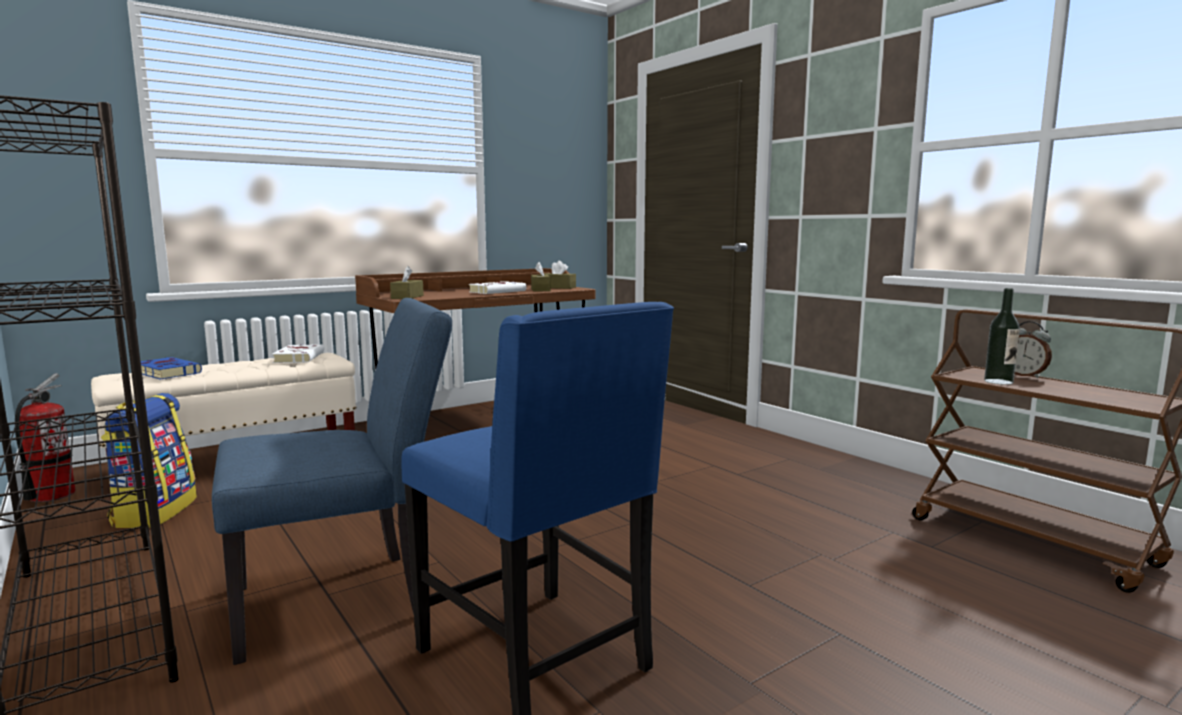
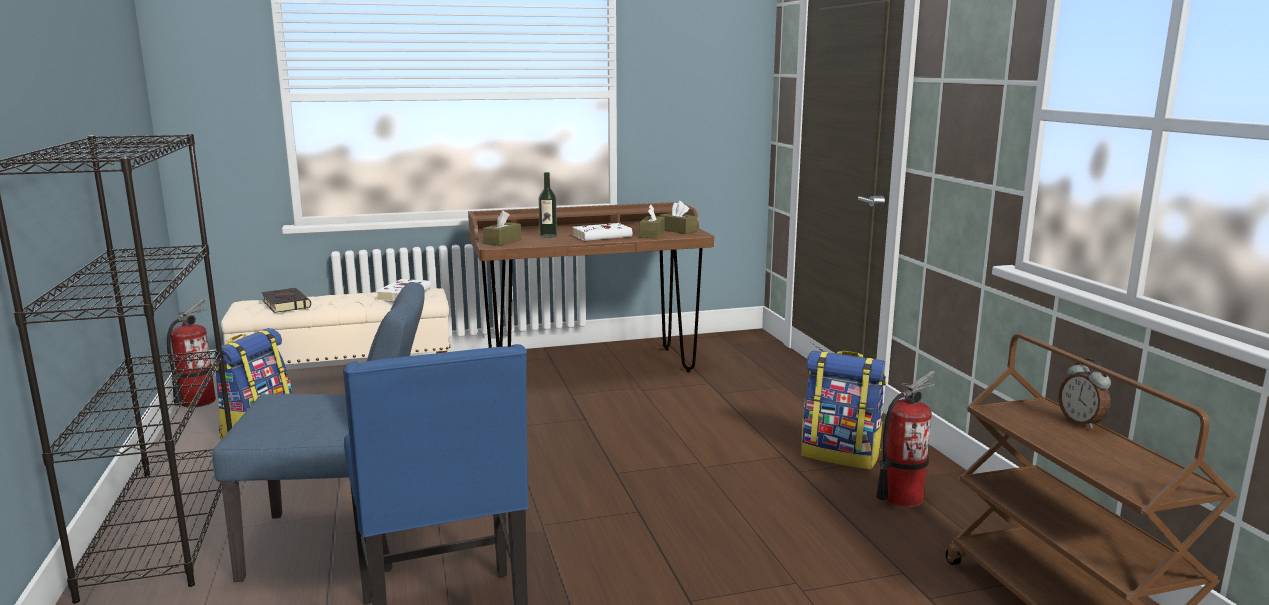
camera: 20 degrees right, 5 degrees up
blue book [141,357,202,379] -> black book [262,288,311,313]
bottle [984,288,1020,385] -> bottle moved to [539,172,557,238]
none -> backpack [801,350,886,469]
none -> fire extinguisher [876,371,936,507]

